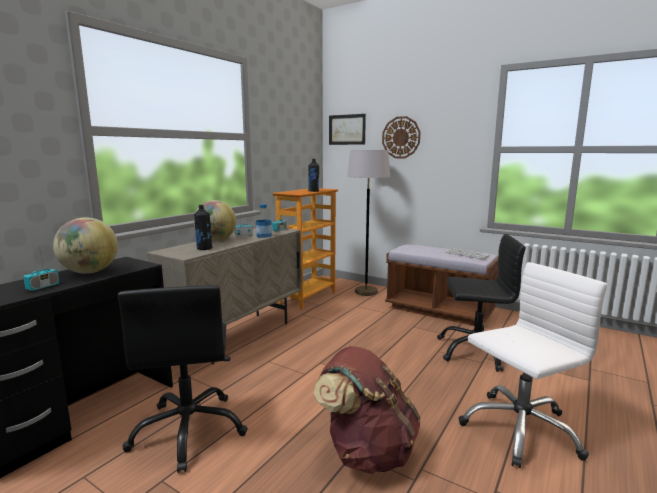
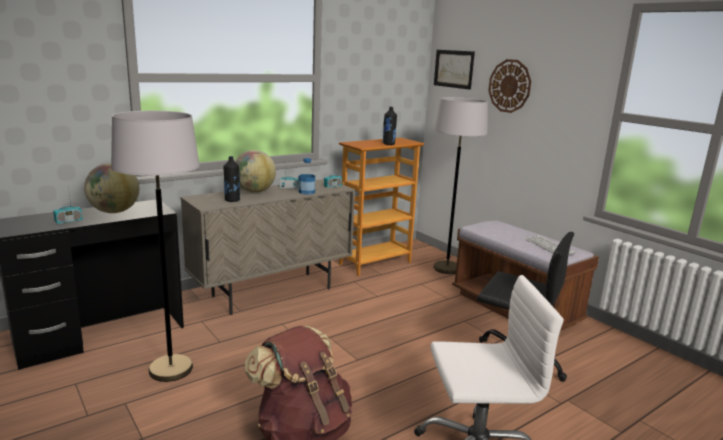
camera: 20 degrees right, 5 degrees up
black office chair [118,285,248,473] -> grey floor lamp [111,111,200,382]

